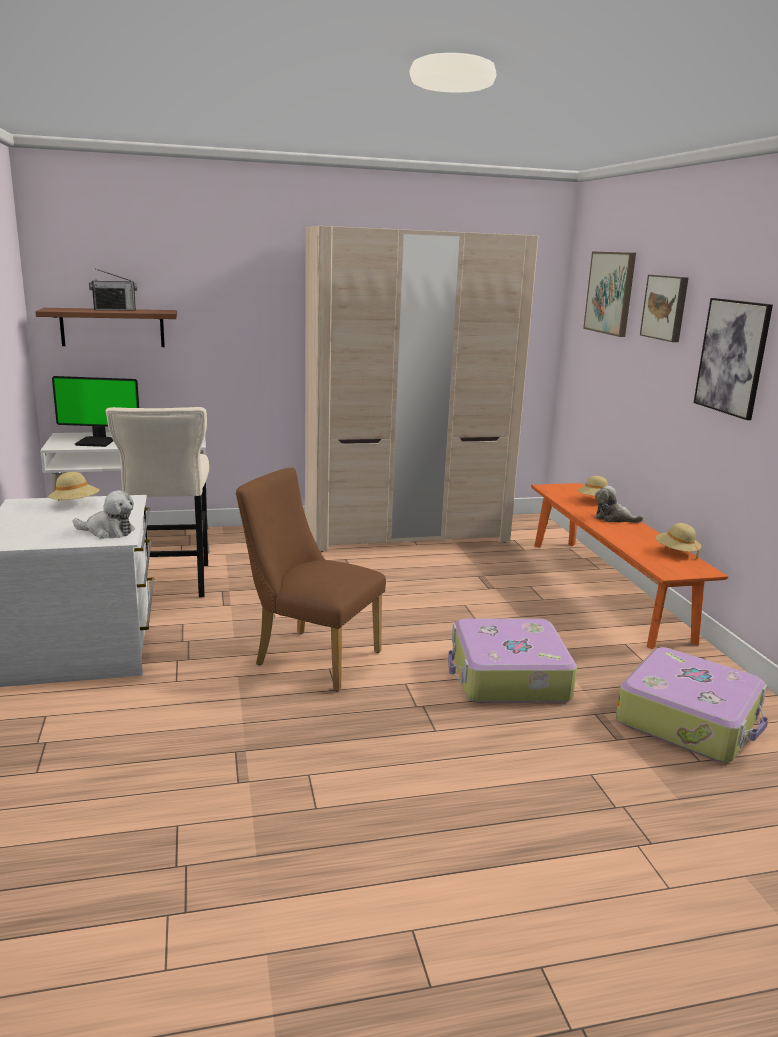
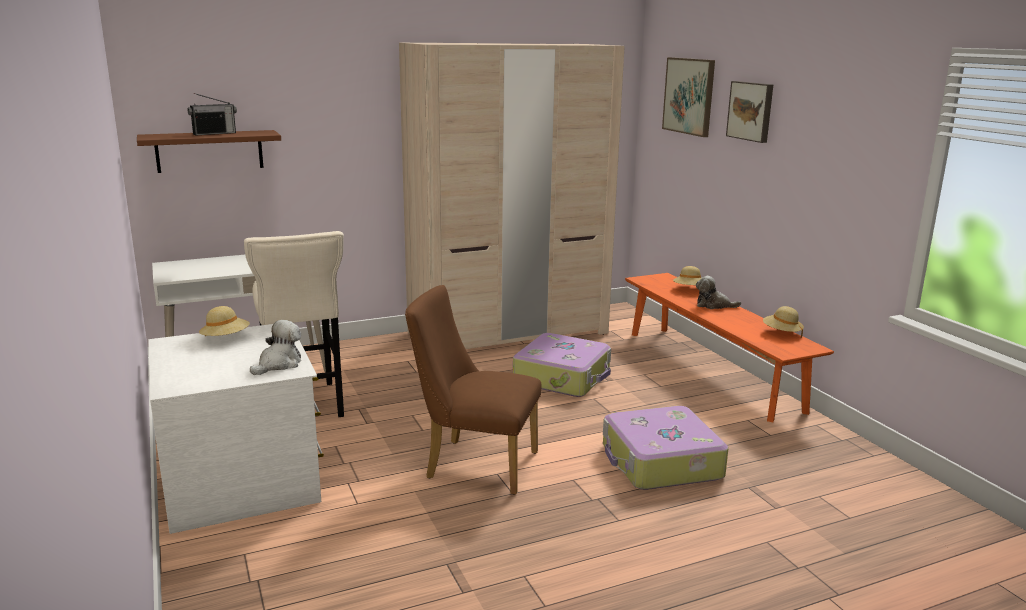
camera: 10 degrees left, 0 degrees up
monitor [52,376,139,447] -> none
plush toy [73,490,135,539] -> plush toy turned 60 degrees counterclockwise [250,320,301,375]
suitcase [616,647,769,762] -> suitcase moved to [513,333,611,397]
picture [694,298,773,420] -> none

